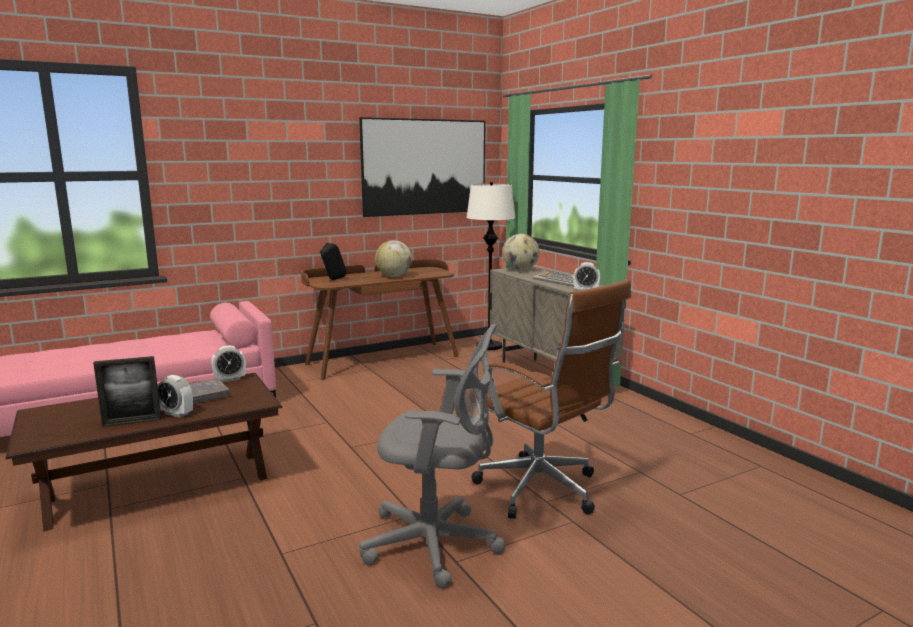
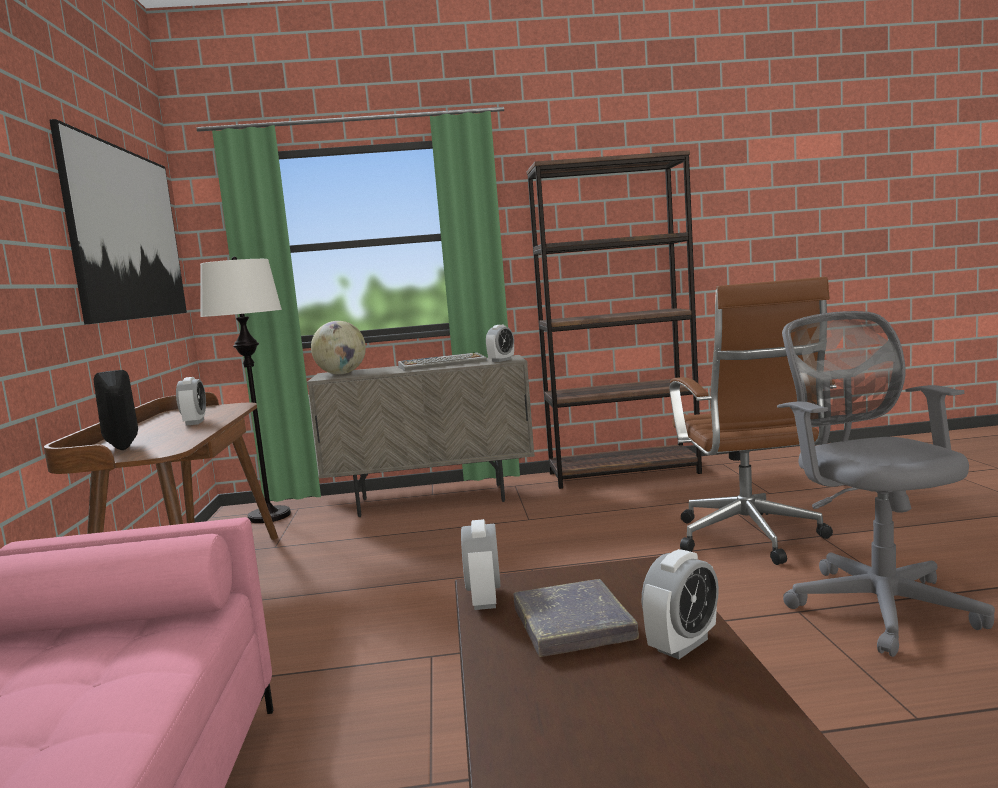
camera: 65 degrees left, 5 degrees down
picture frame [93,356,161,427] -> none
grey office chair [359,324,505,589] -> grey office chair turned 45 degrees counterclockwise [777,311,995,657]
globe [375,240,412,277] -> alarm clock [176,377,206,426]
brown office chair [472,279,631,519] -> brown office chair turned 105 degrees clockwise [669,277,836,565]
none -> brown bookcase [526,150,702,489]

